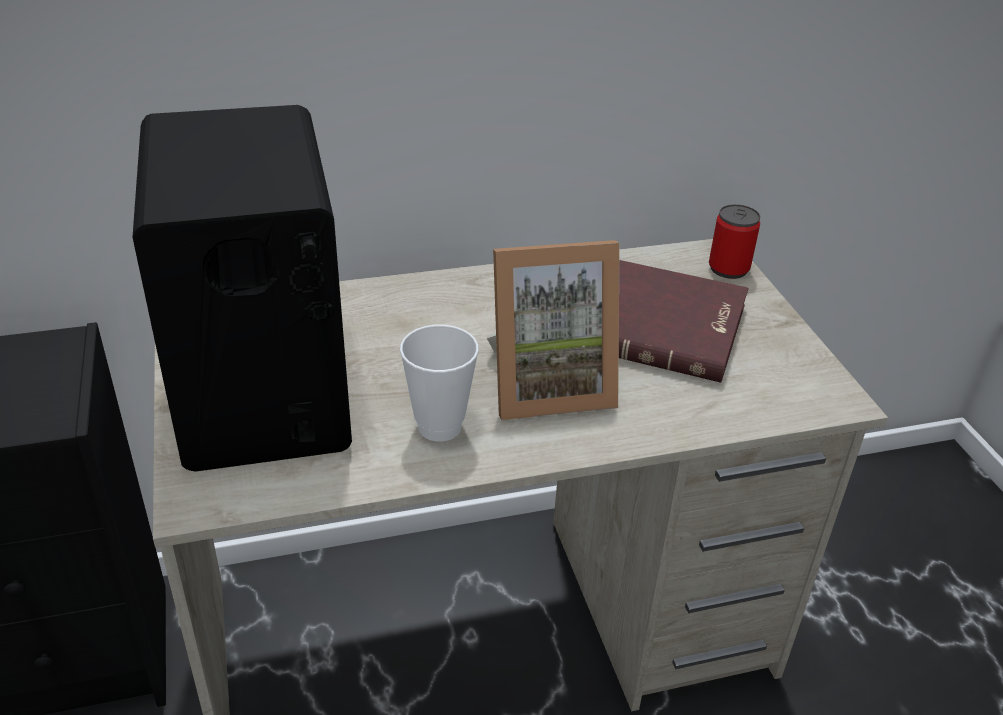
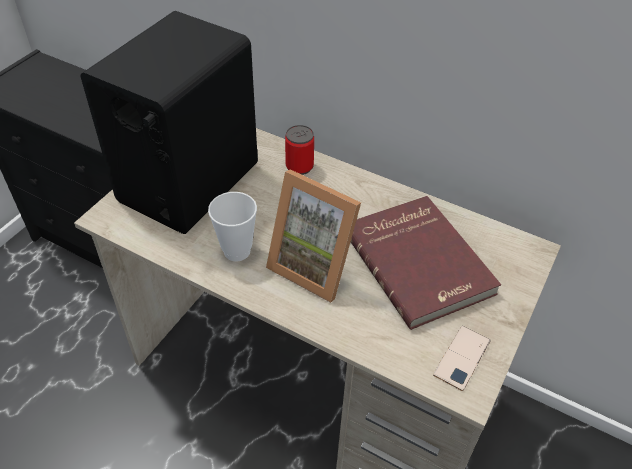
camera: 45 degrees right, 10 degrees up
can [709,204,761,279] -> can moved to [285,125,314,175]
none -> phone [433,326,491,391]

